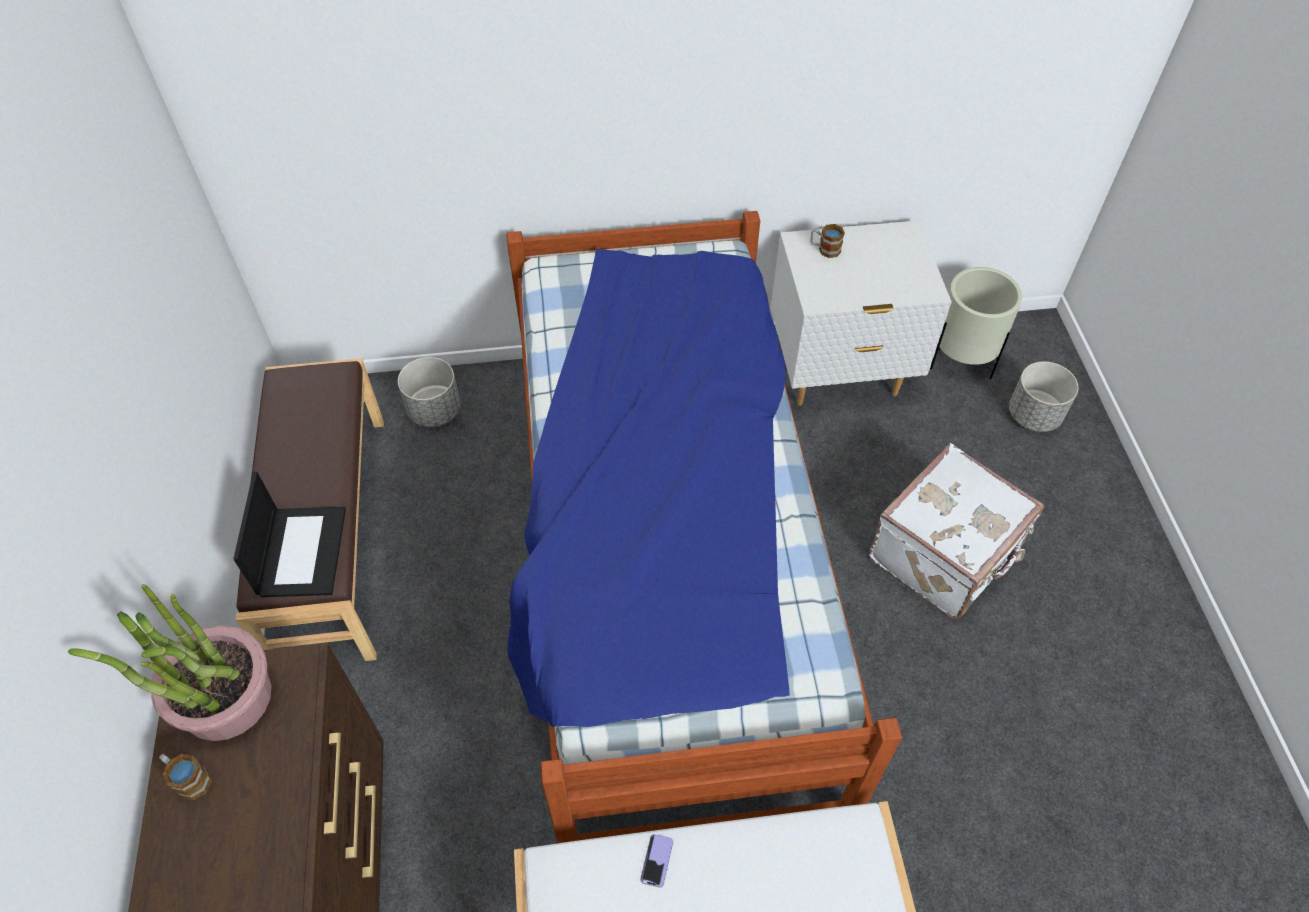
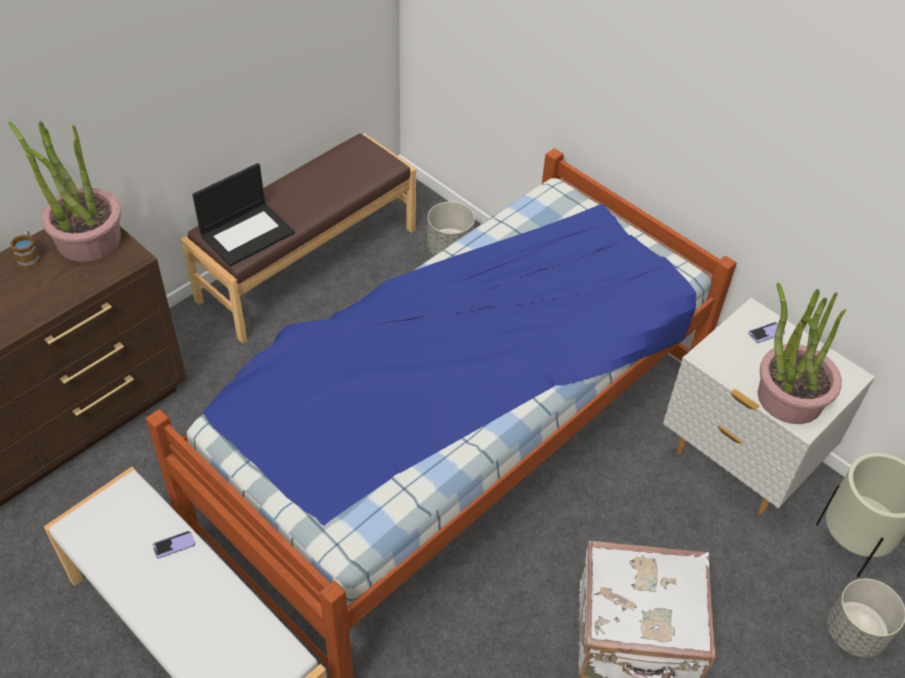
camera: 50 degrees right, 5 degrees down
mug [810,224,845,258] -> phone [748,322,785,343]
none -> potted plant [757,283,846,424]

